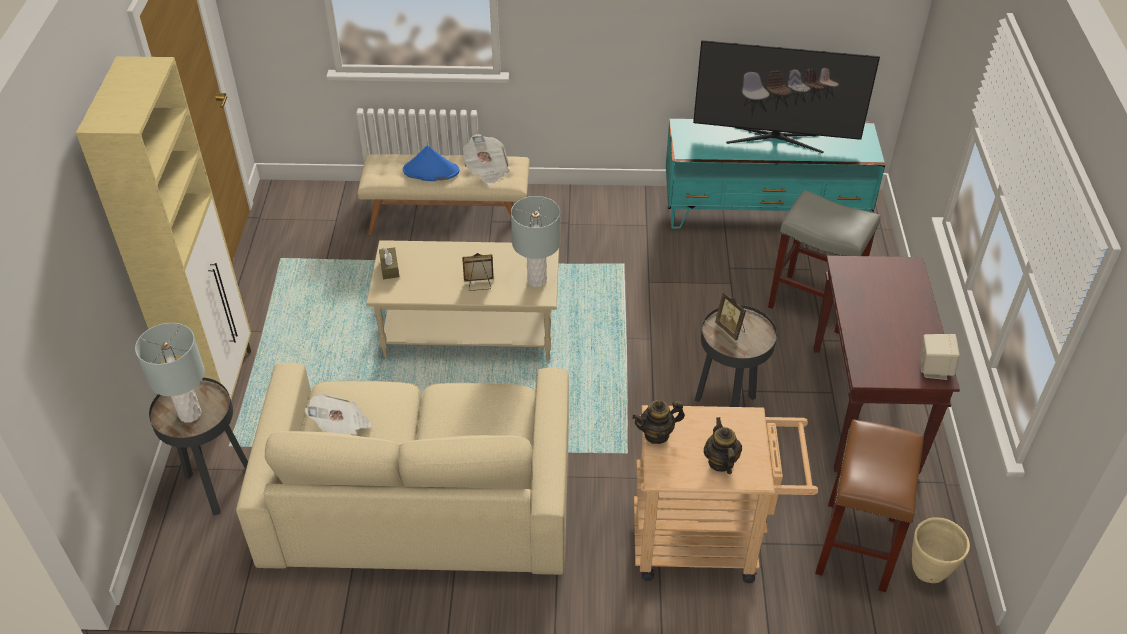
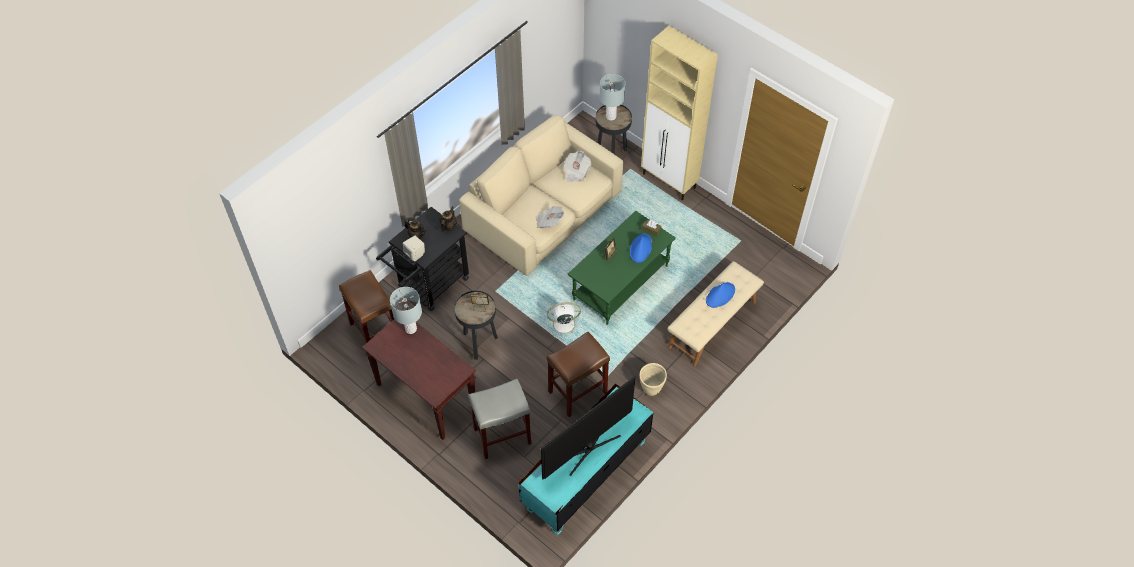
camera: 130 degrees right, 10 degrees up
beige coffee table [366,240,559,360] -> green coffee table [568,211,676,325]
newspaper [463,134,510,185] -> newspaper moved to [536,206,564,228]
grey table lamp [511,196,560,287] -> grey table lamp moved to [390,287,422,334]
beige cart [634,405,818,583] -> black cart [376,207,469,311]
beige planter [912,517,970,583] -> beige planter moved to [639,363,667,396]
beige speaker [920,334,960,380] -> beige speaker moved to [403,235,425,261]
none -> white fan [547,302,582,338]
none -> brown stool [547,332,610,417]
none -> blue hat [630,233,652,263]

